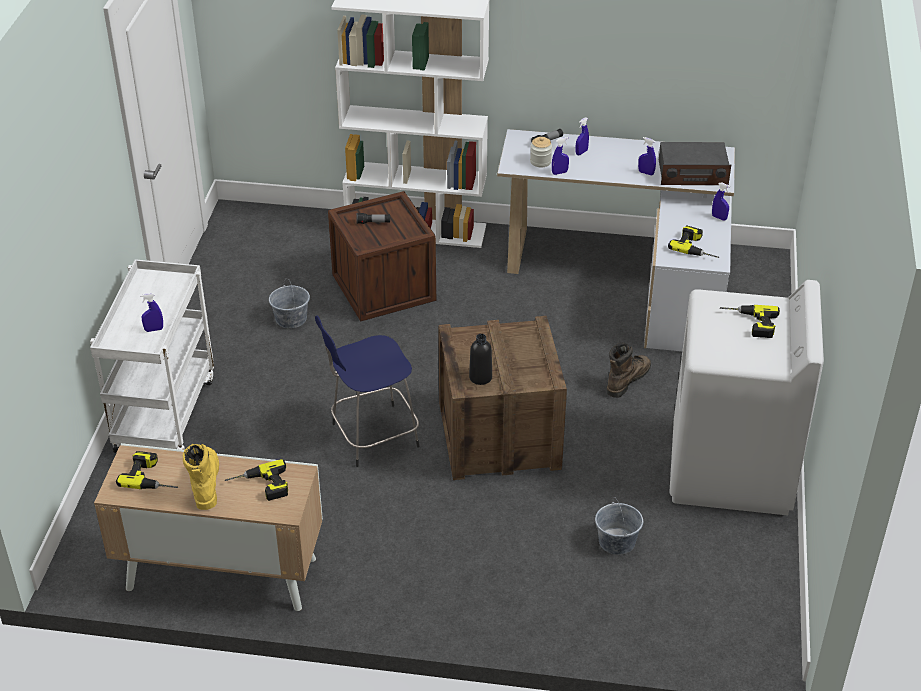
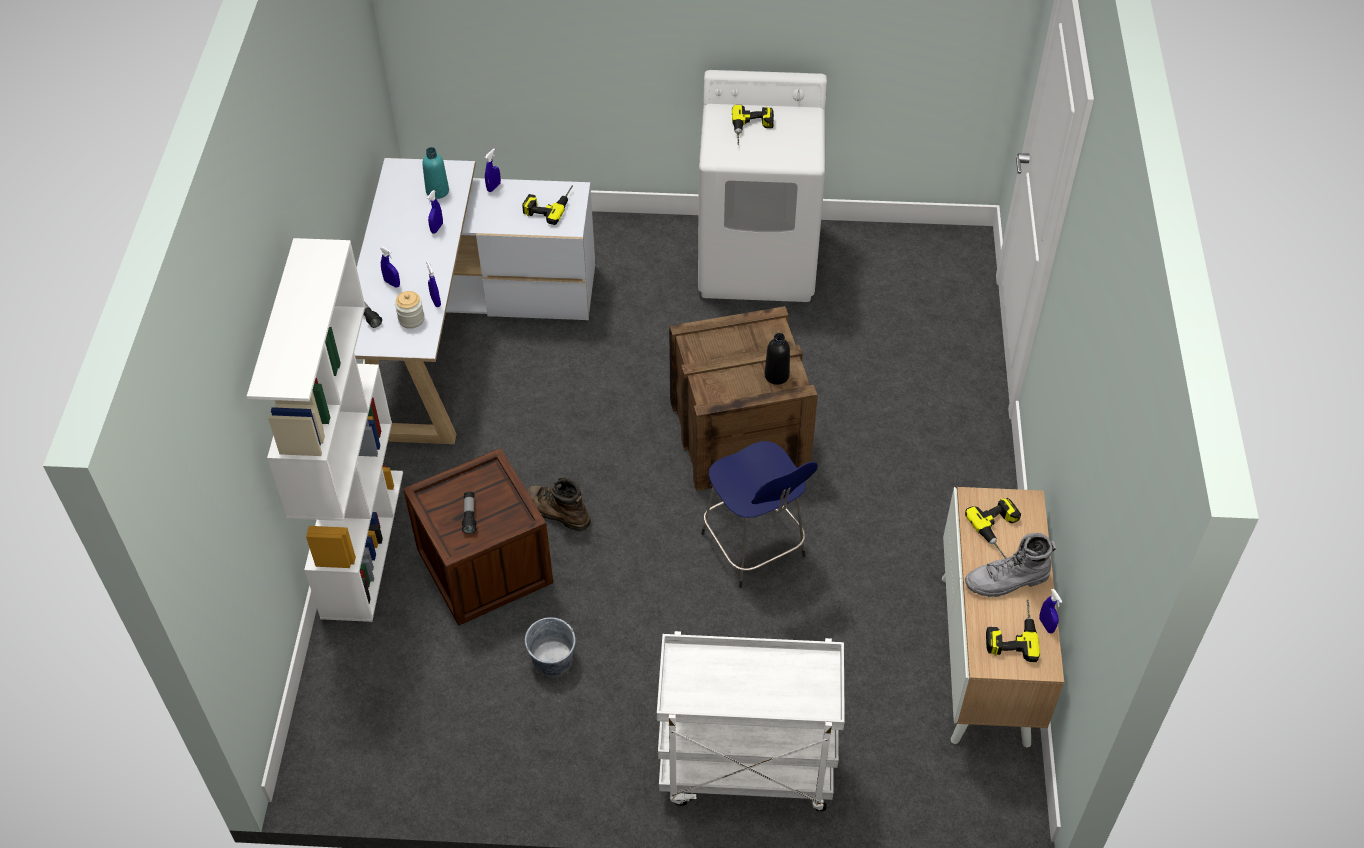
camera: 95 degrees left, 10 degrees up
blue spray bottle [140,293,163,332] -> blue spray bottle moved to [1039,589,1062,633]
yellow boot [183,444,219,510] -> grey boot [965,533,1056,597]
grey bucket [595,497,643,555] -> none
brown boot [607,343,651,398] -> brown boot moved to [527,477,591,531]
radio [659,142,731,185] -> turquoise bottle [422,147,449,199]

